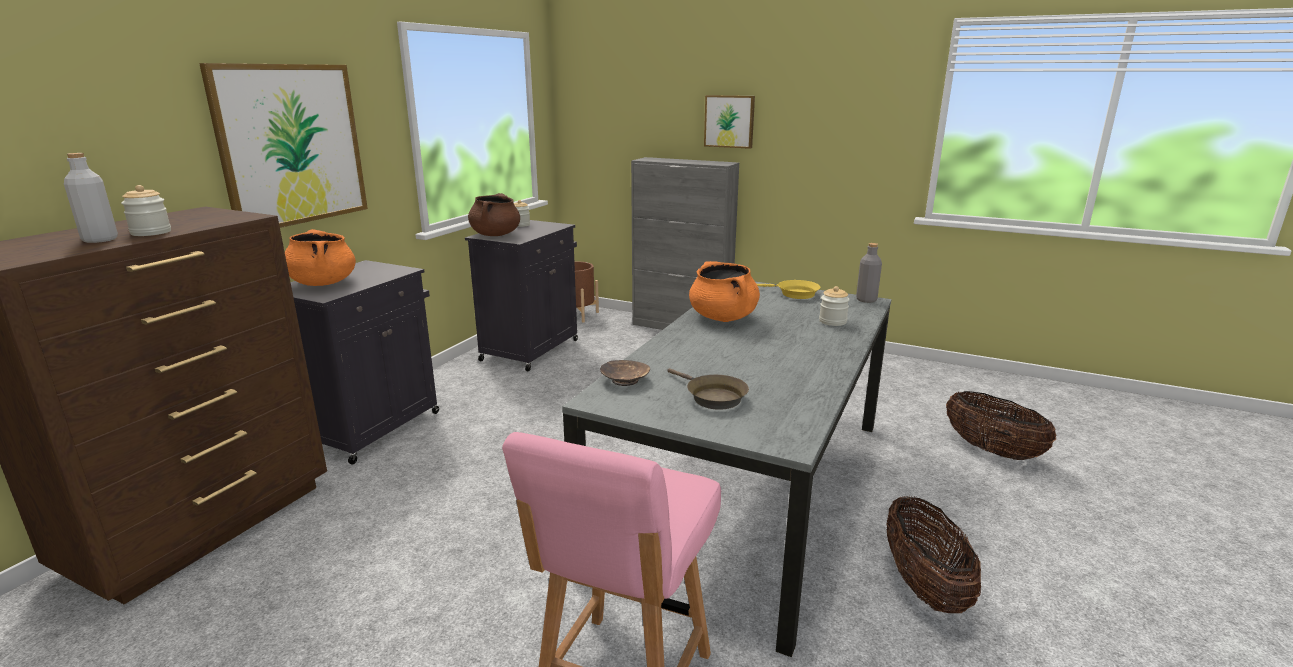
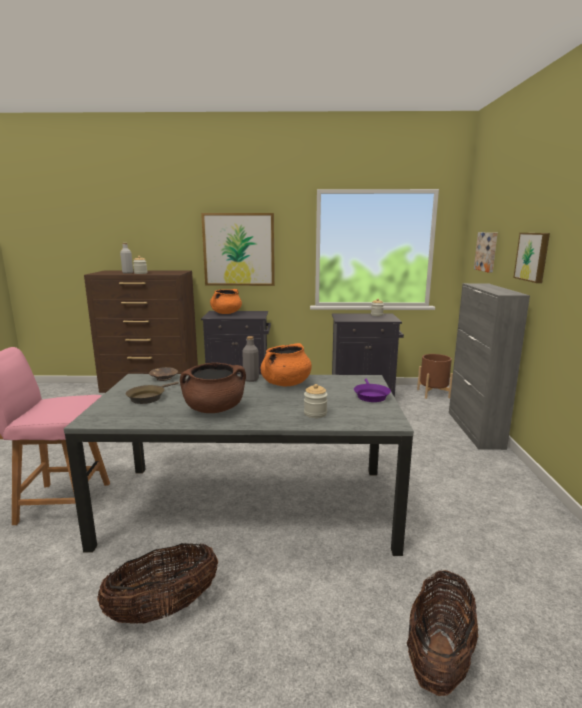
camera: 65 degrees right, 5 degrees down
brown cooking pot [468,193,520,236] -> brown cooking pot moved to [180,362,246,413]
yellow frying pan [757,280,820,299] -> purple frying pan [354,379,391,402]
grey bottle [856,243,882,303] -> grey bottle moved to [242,336,259,382]
none -> picture [474,232,498,273]

